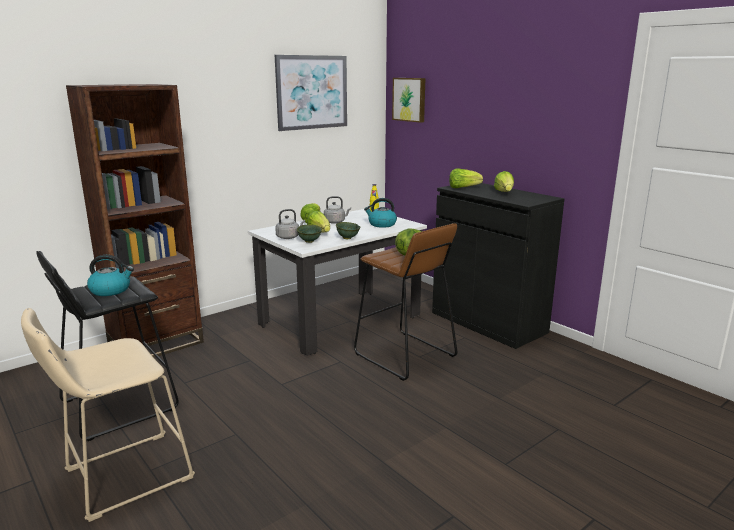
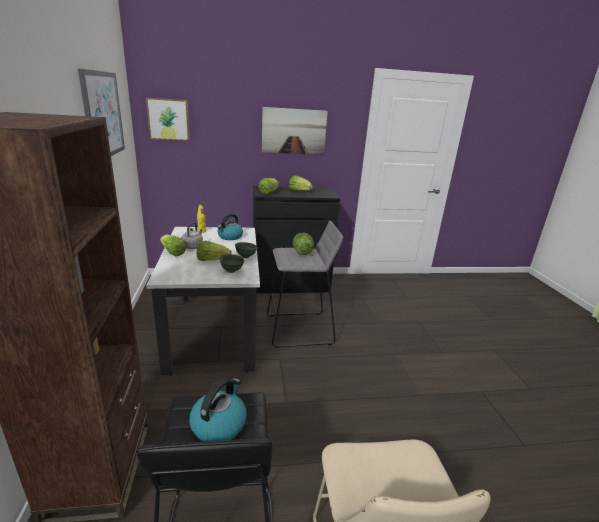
camera: 60 degrees left, 5 degrees up
grey kettle [275,209,305,239] -> none
brown stool [354,223,457,381] -> grey stool [267,221,343,348]
none -> picture [262,107,328,155]

